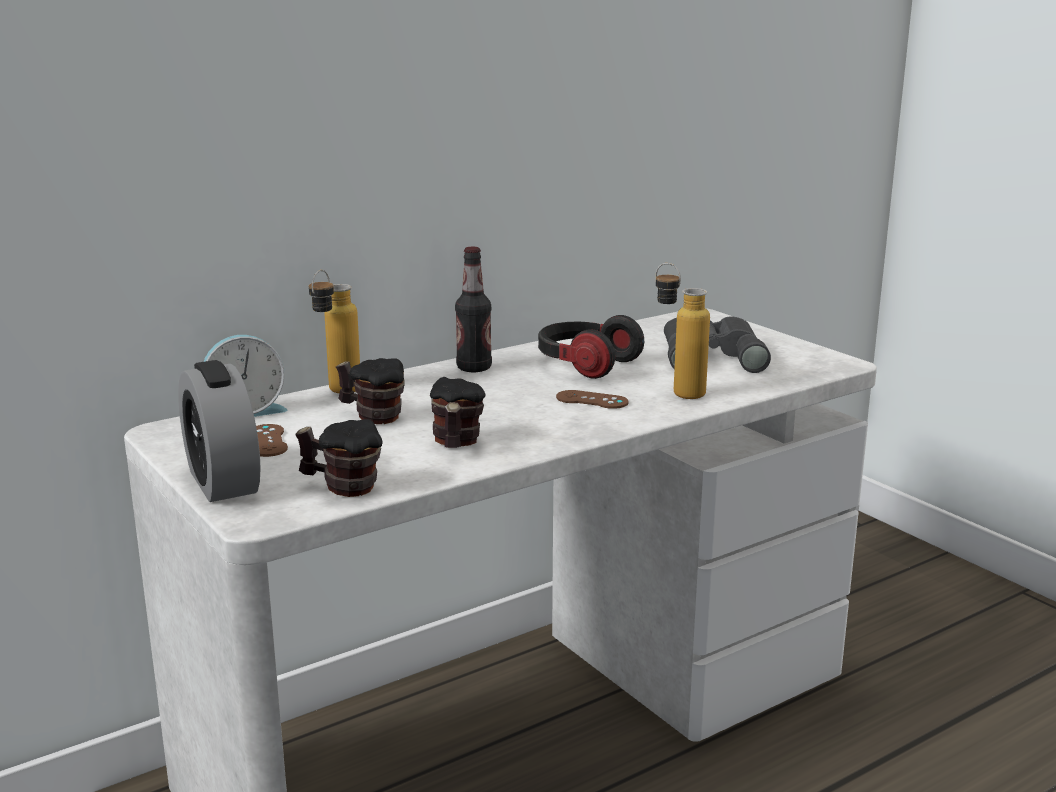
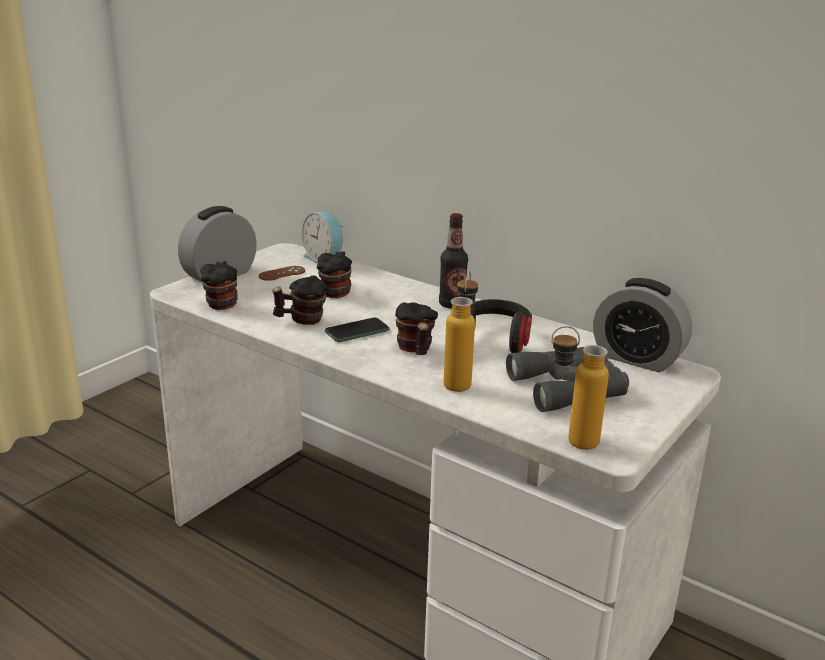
camera: 70 degrees right, 5 degrees up
bottle [309,270,360,393] -> bottle moved to [551,326,609,450]
brown game controller [556,390,629,409] -> mug [395,302,438,355]
none -> phone [325,317,390,342]
none -> alarm clock [593,278,692,372]

